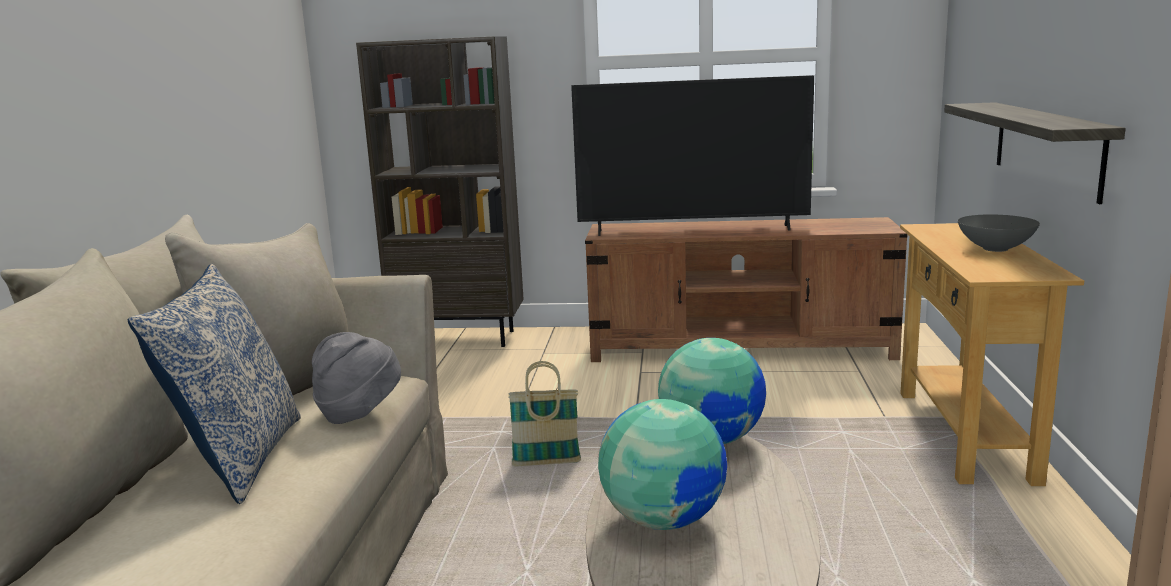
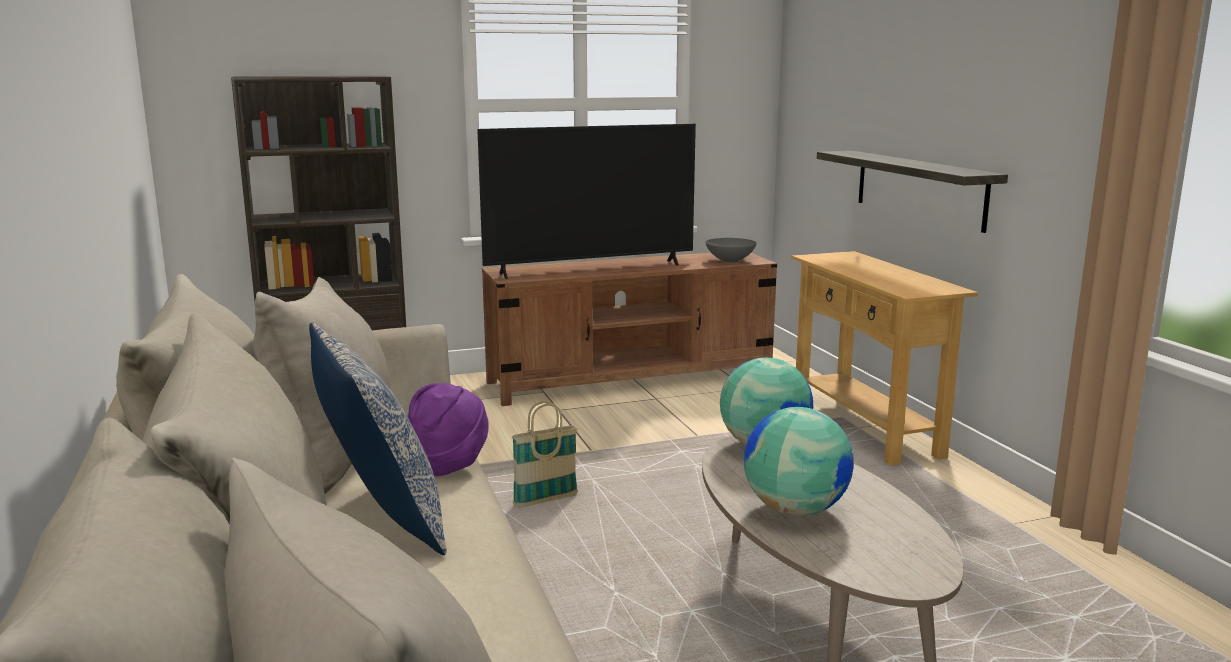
camera: 25 degrees left, 0 degrees up
grey hat [312,332,401,424] -> purple hat [407,383,489,476]
grey bowl [958,215,1040,252] -> grey bowl moved to [705,238,757,263]

